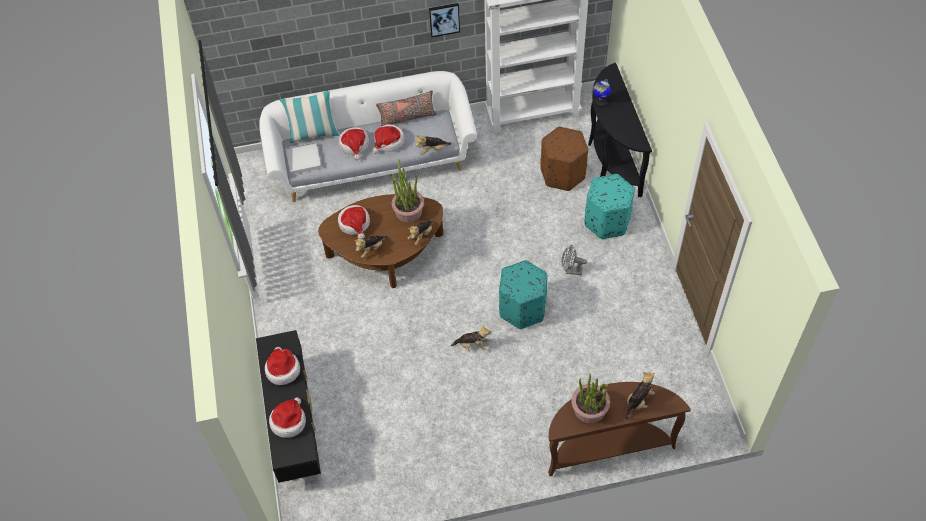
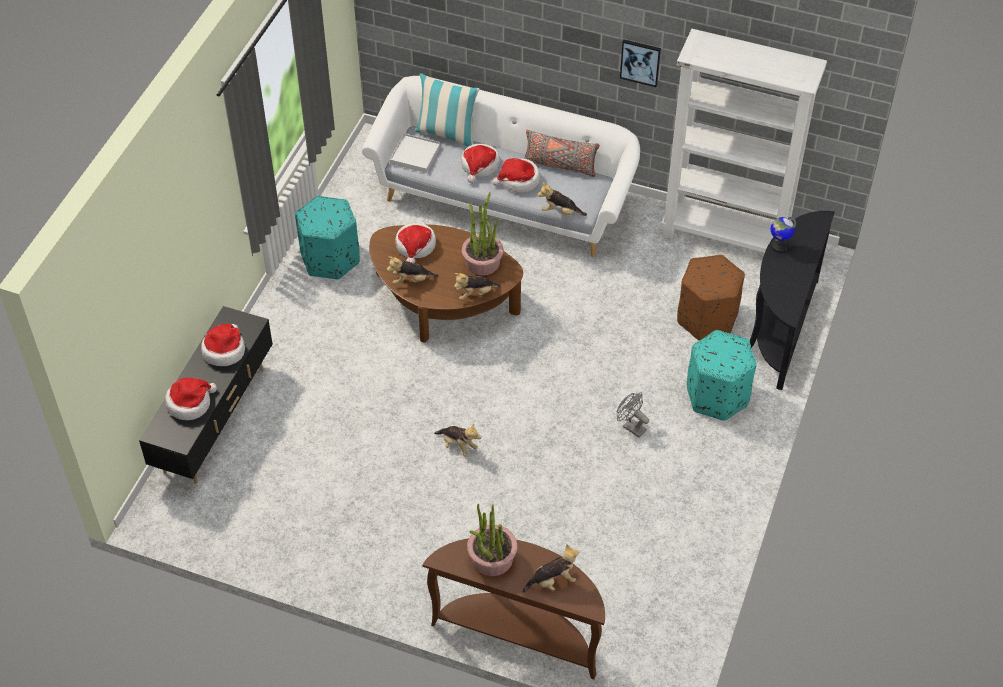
camera: 30 degrees right, 5 degrees down
turquoise ottoman [499,260,547,329] -> turquoise ottoman moved to [295,196,360,279]

